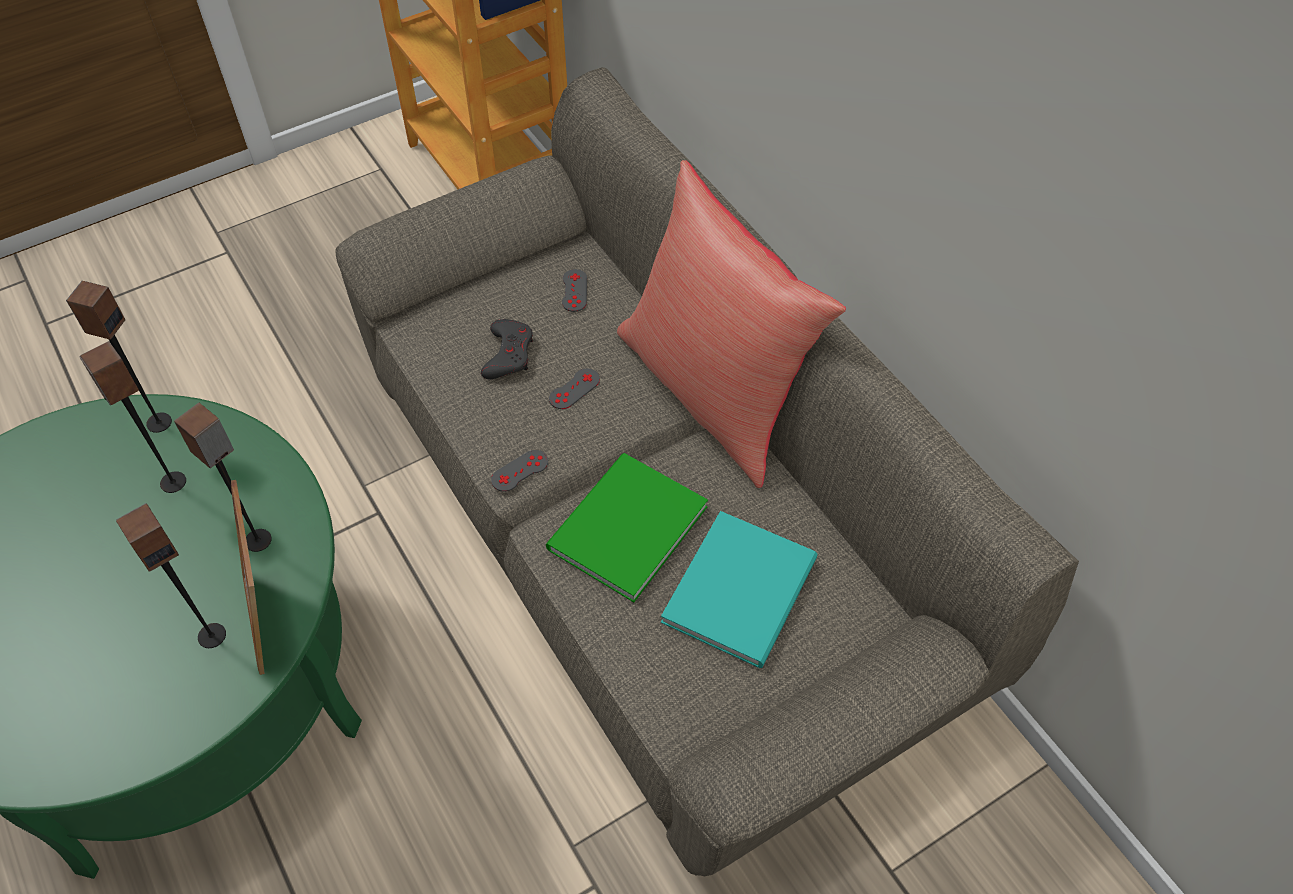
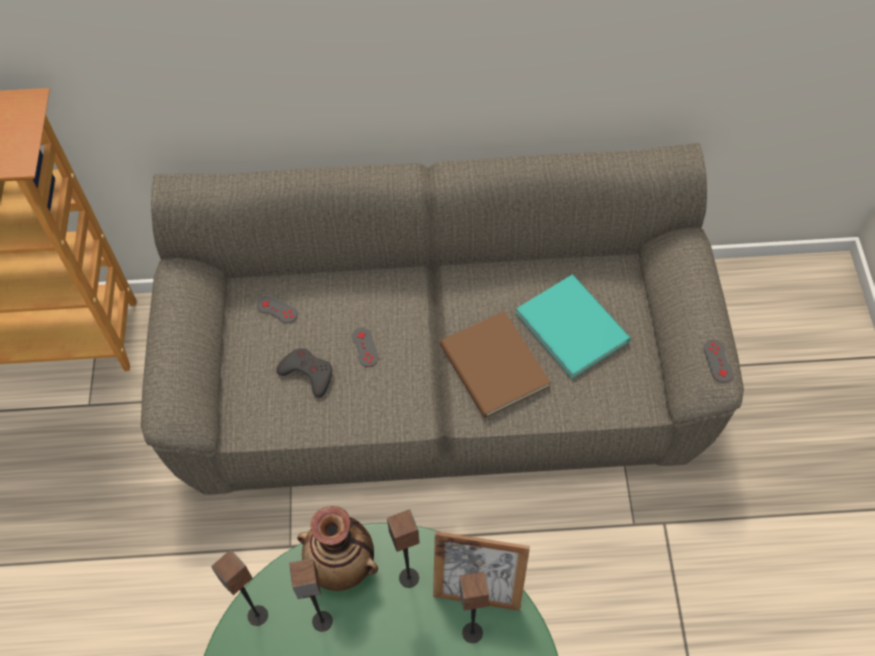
camera: 60 degrees left, 5 degrees up
grey game controller [491,450,548,492] -> grey game controller moved to [704,340,733,382]
green book [546,453,708,603] -> brown book [440,311,551,418]
red pillow [617,160,846,488] -> none
none -> vase [297,506,378,591]

